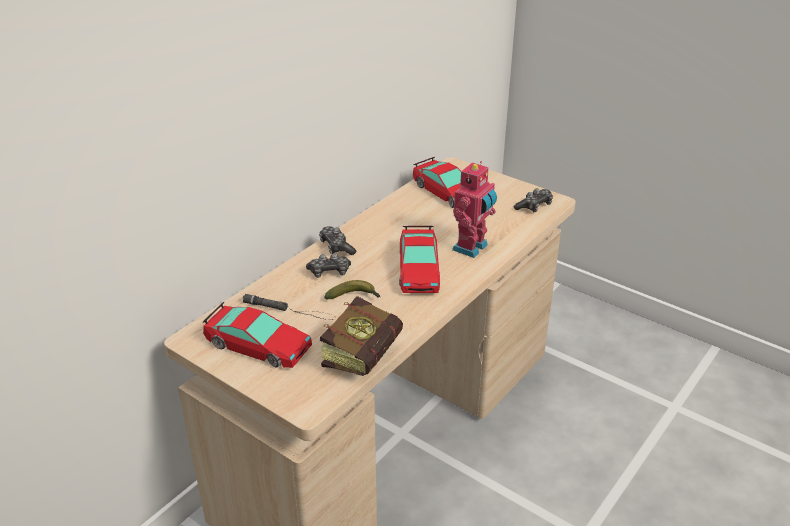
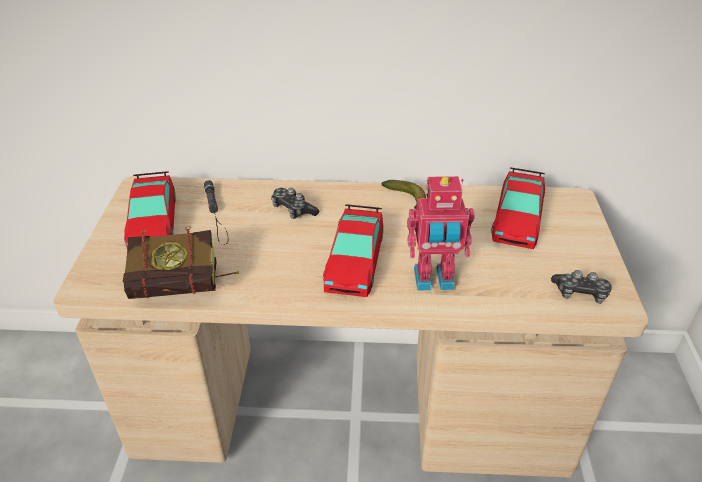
camera: 55 degrees right, 5 degrees up
game controller [319,226,356,255] -> none
banana [324,280,380,300] -> banana moved to [381,180,426,209]
toy car [399,226,440,293] -> toy car turned 45 degrees counterclockwise [323,204,383,297]

